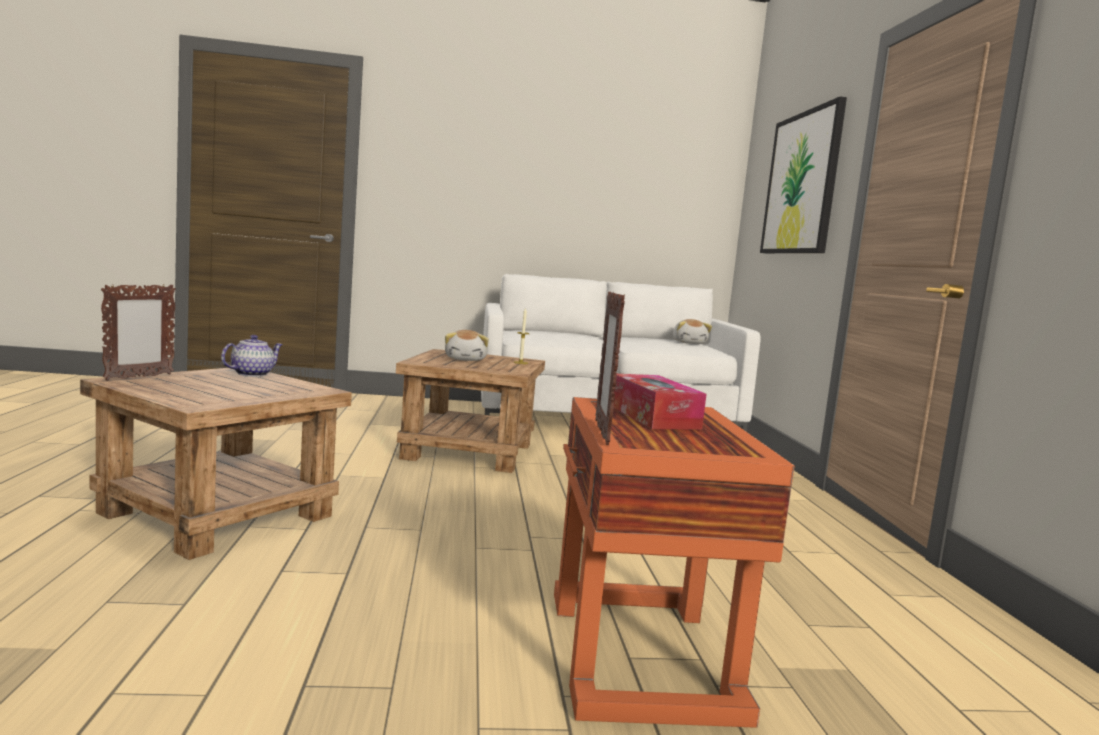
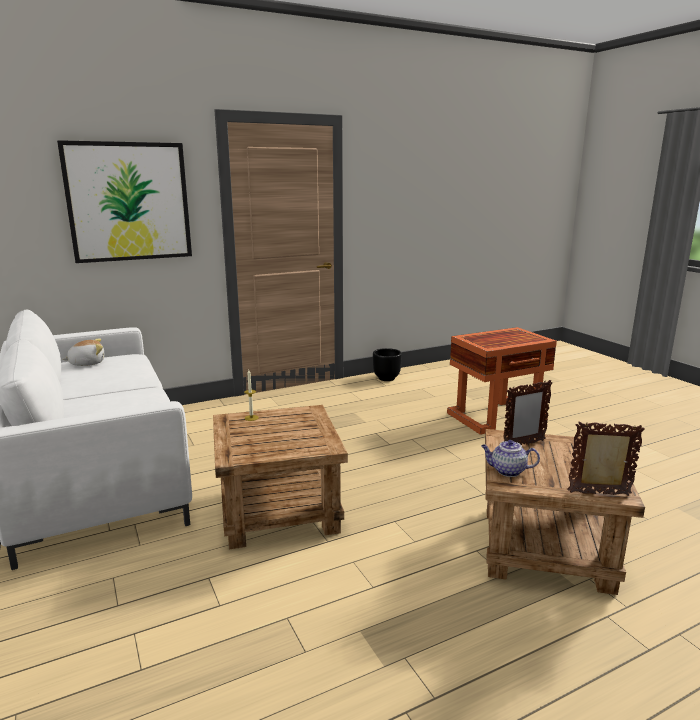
camera: 110 degrees left, 10 degrees up
plush toy [445,330,489,361] -> none
picture frame [595,292,625,445] -> picture frame moved to [504,380,553,445]
tissue box [614,374,707,430] -> none
none -> black planter [373,348,402,381]

